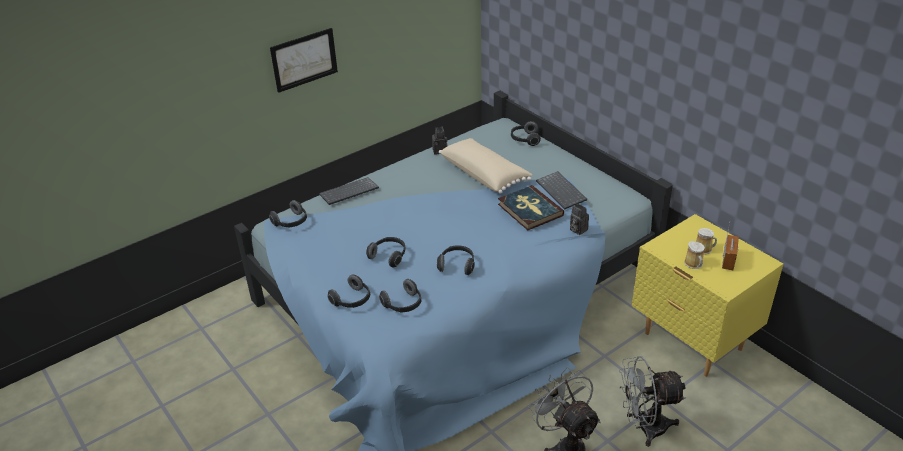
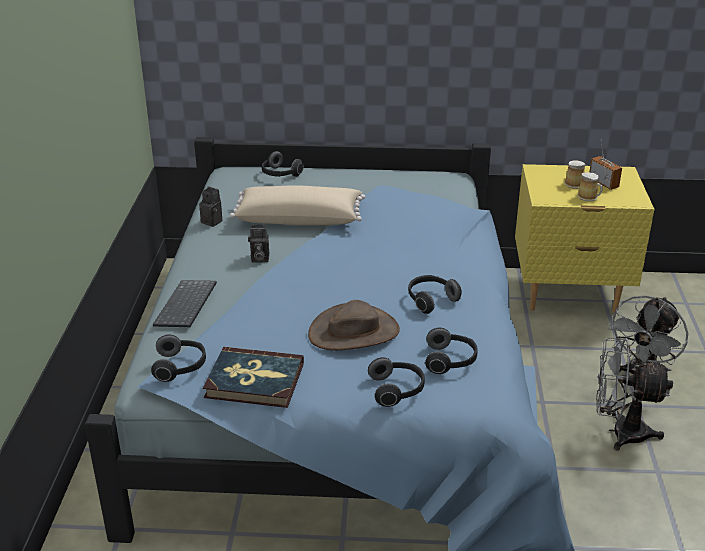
camera: 50 degrees left, 5 degrees down
picture [270,28,338,93] -> none
headphones [366,237,405,268] -> brown hat [308,300,400,350]
book [498,185,564,230] -> book moved to [203,347,304,408]
keyboard [536,171,587,210] -> none
camera [570,204,589,235] -> camera moved to [248,225,269,263]

